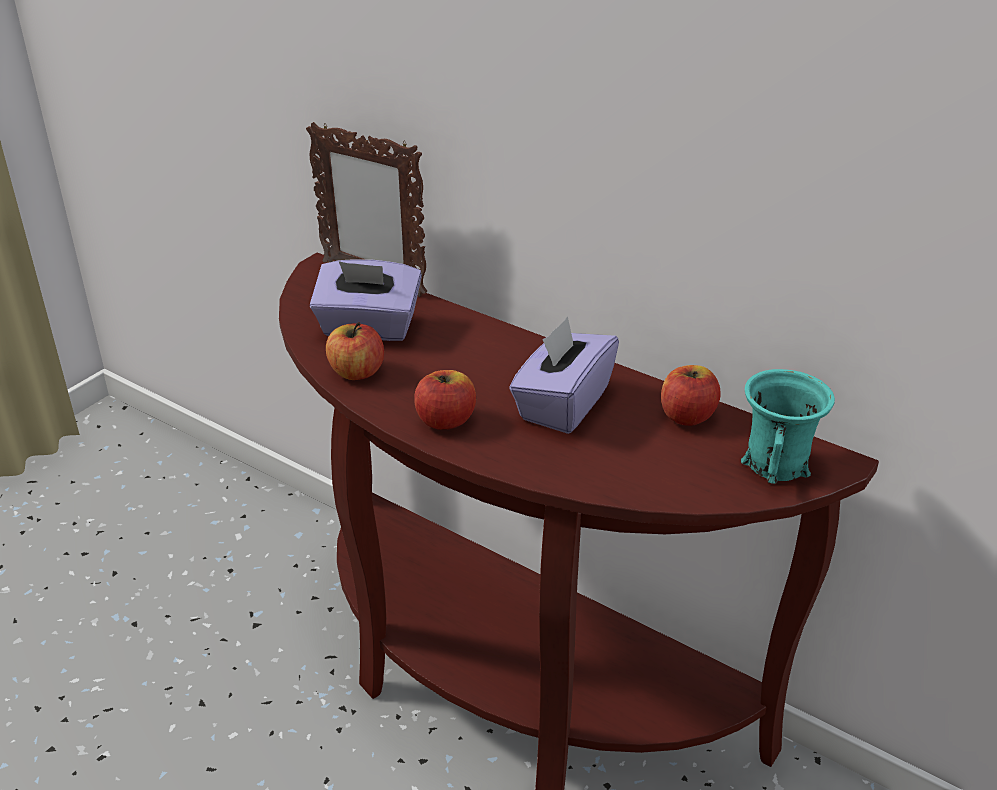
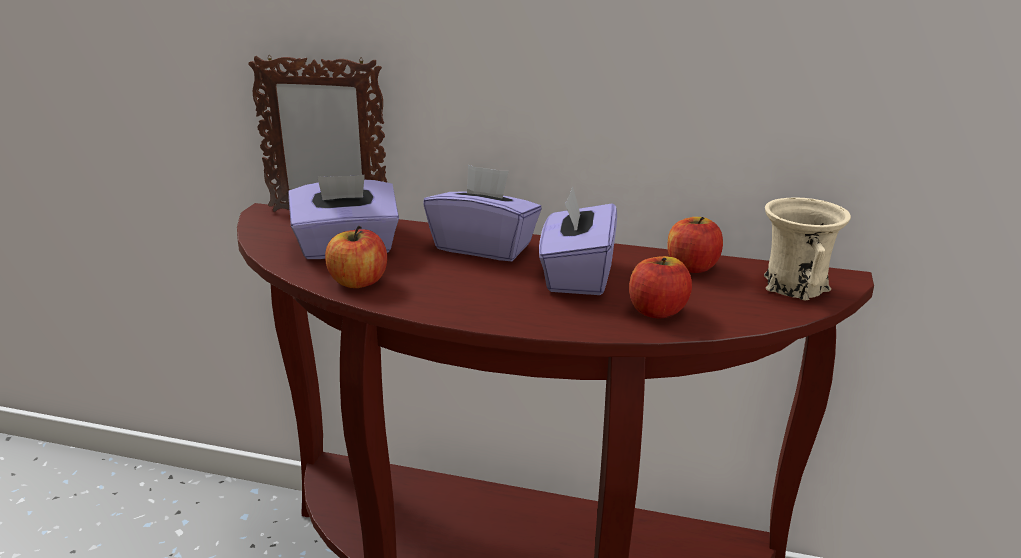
camera: 20 degrees left, 10 degrees down
apple [414,370,476,430] -> apple moved to [629,256,692,318]
turquoise mug [741,369,835,484] -> beige mug [764,197,851,300]
none -> purple tissue box [423,165,542,261]

